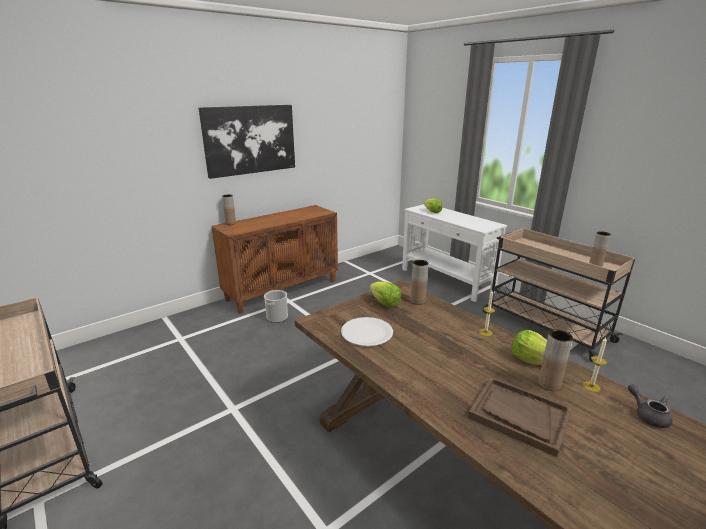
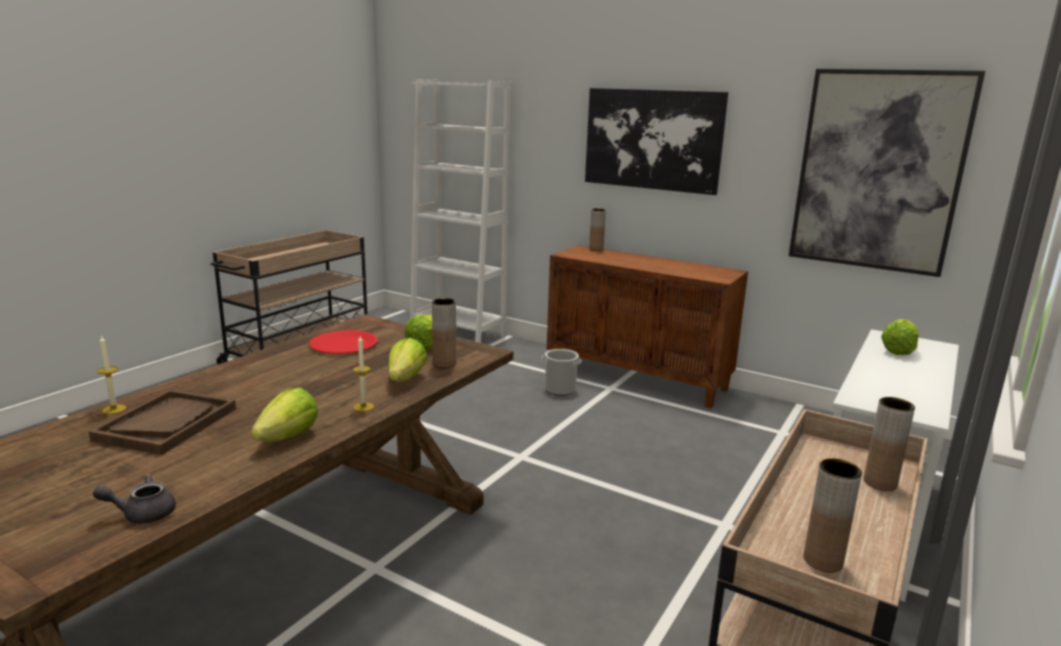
camera: 70 degrees right, 5 degrees down
white plate [341,317,393,346] -> red plate [309,330,378,354]
brown vase [538,329,573,391] -> brown vase moved to [864,397,915,491]
candle [583,337,607,392] -> candle moved to [97,335,126,414]
grey teapot [628,384,673,428] -> grey teapot turned 150 degrees counterclockwise [93,474,176,524]
none -> lettuce [388,338,427,382]
none -> white bookcase [410,79,510,343]
none -> picture [789,69,985,277]

